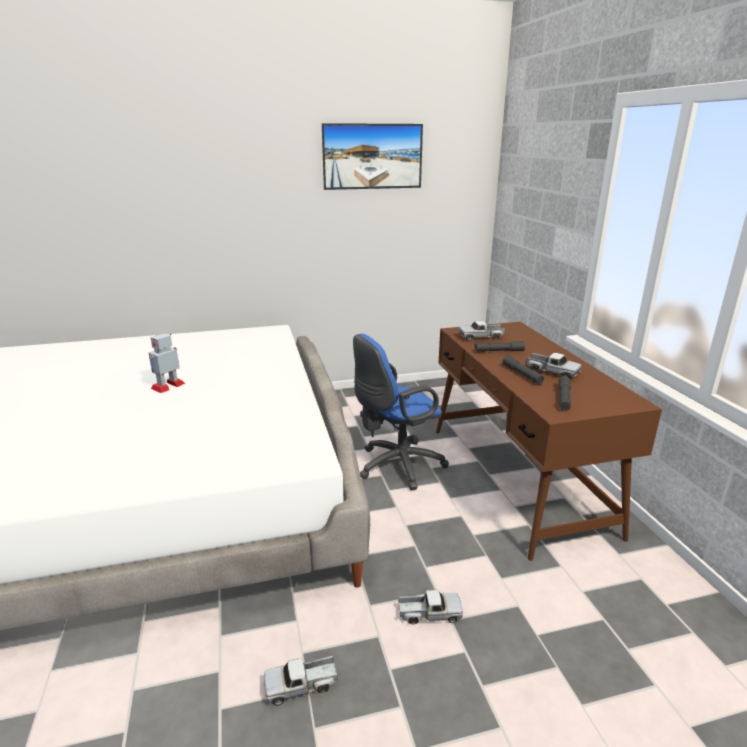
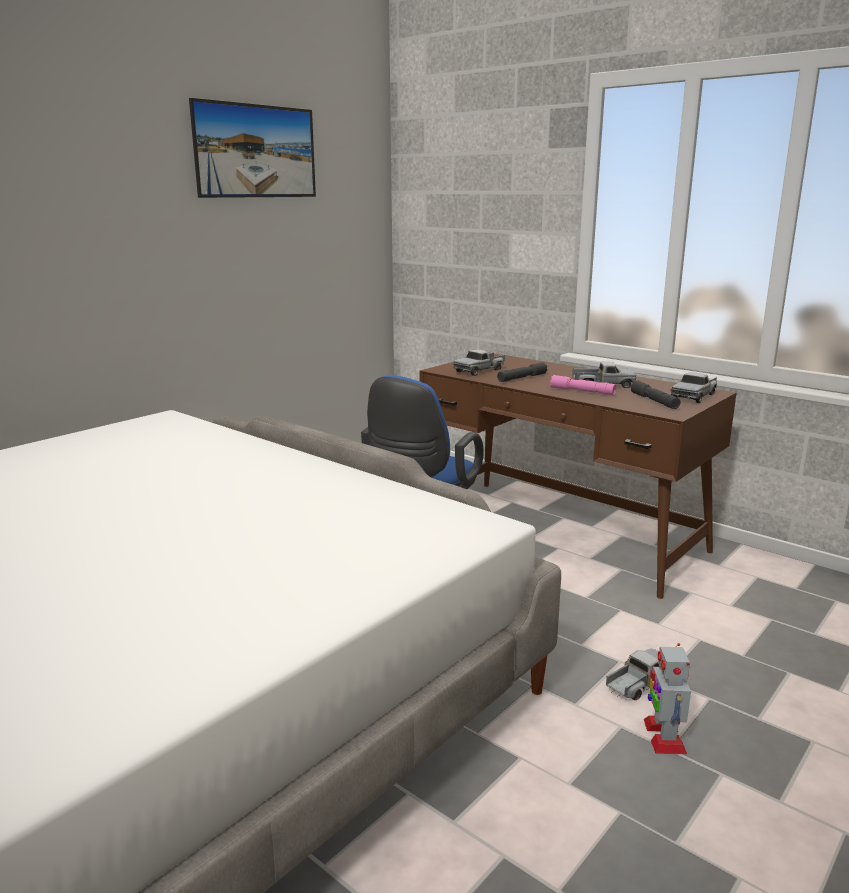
camera: 35 degrees left, 5 degrees down
toy robot [149,333,185,393] -> toy robot moved to [644,643,691,754]
toy truck [264,656,338,706] -> toy truck moved to [671,372,717,403]
grey flashlight [503,355,544,384] -> pink flashlight [550,375,616,395]

